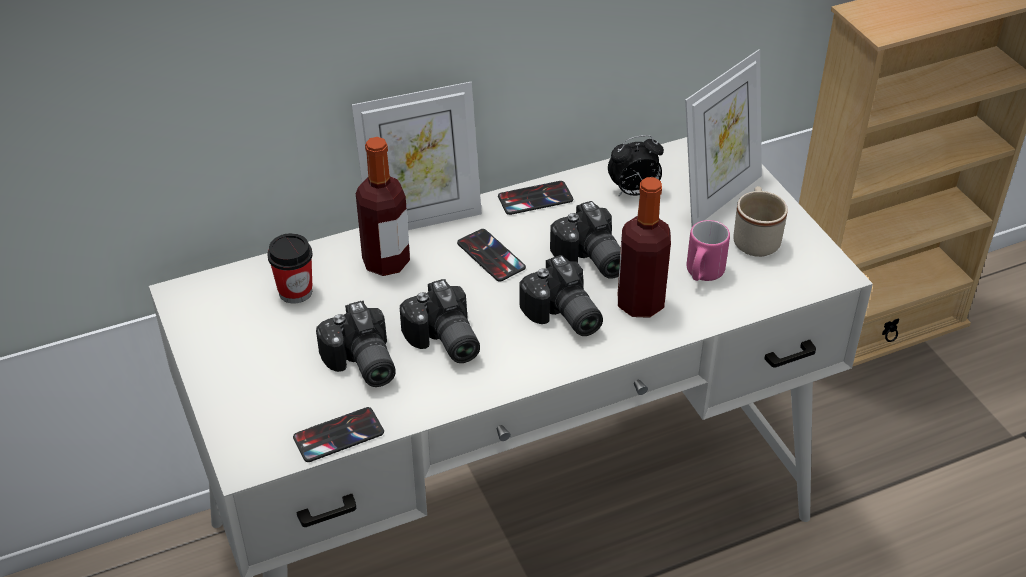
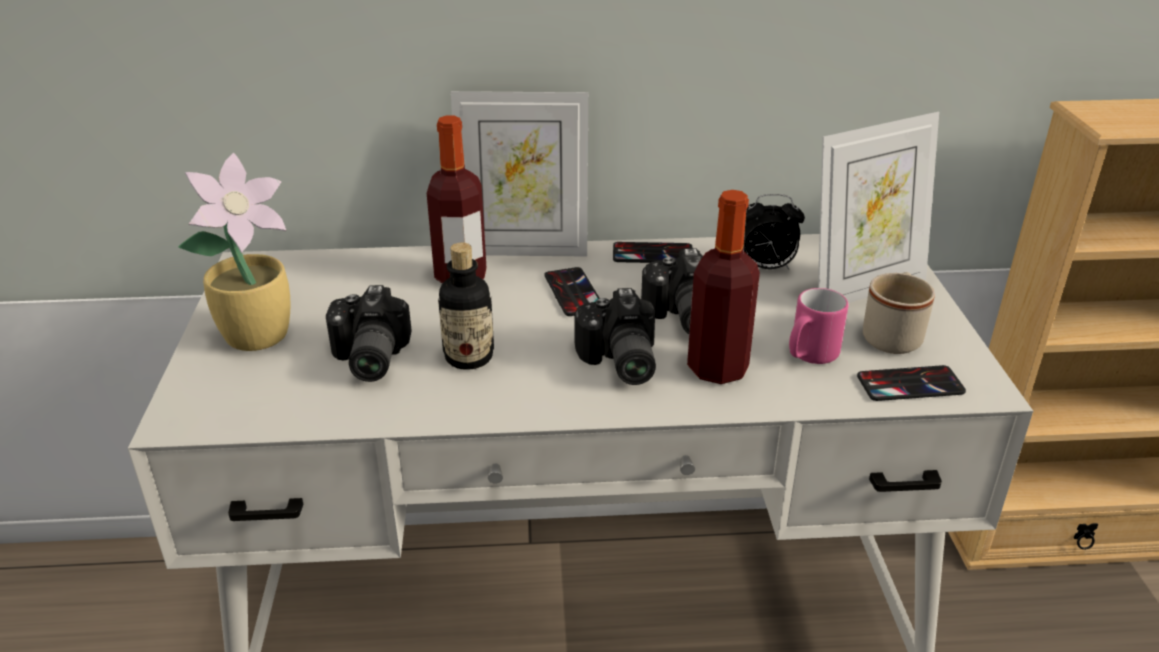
camera: 20 degrees right, 10 degrees down
cup [267,233,313,304] -> none
phone [293,407,384,462] -> phone moved to [857,365,966,401]
camera [400,279,480,363] -> bottle [438,242,494,370]
none -> potted plant [178,153,291,351]

